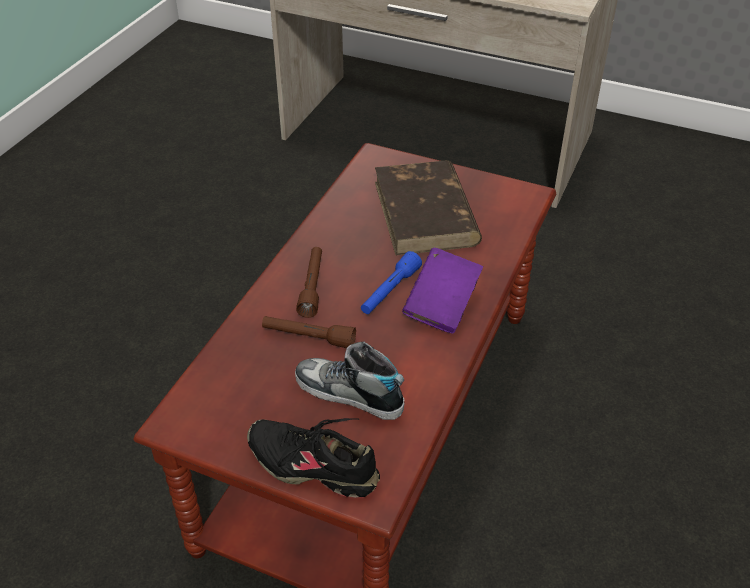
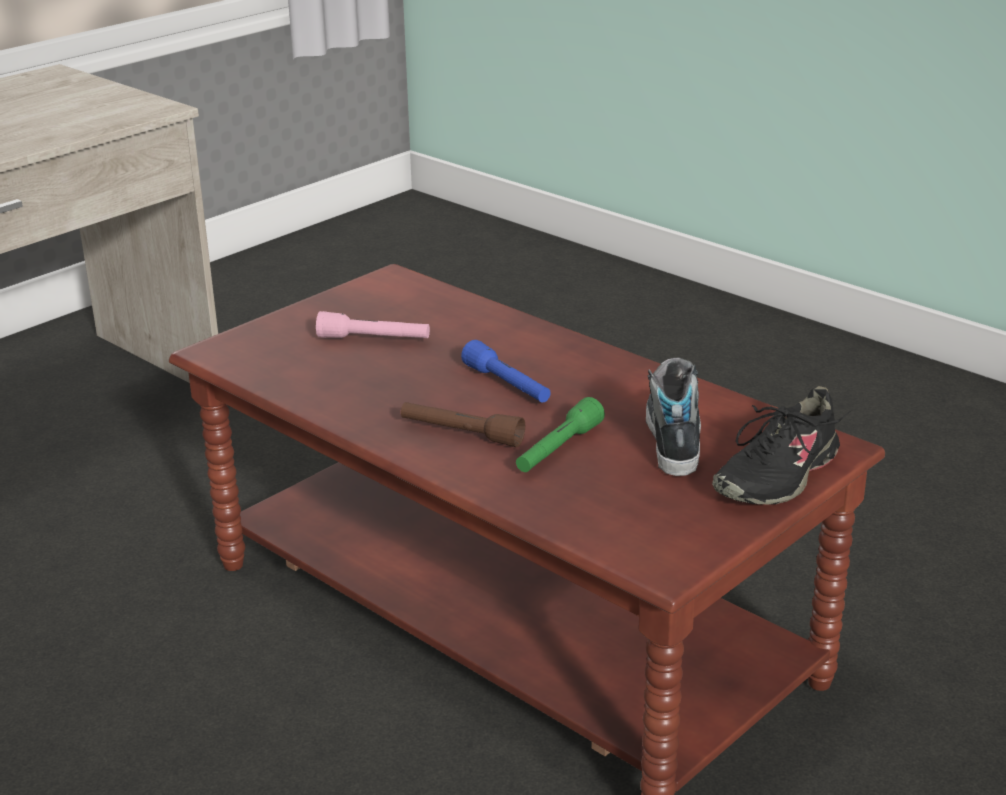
camera: 70 degrees left, 15 degrees down
brown flashlight [262,316,356,349] -> green flashlight [516,397,605,472]
shoe [295,342,405,420] -> shoe turned 135 degrees clockwise [646,358,701,476]
brown book [375,161,482,255] -> pink flashlight [316,311,430,338]
purple book [402,248,483,334] -> none

